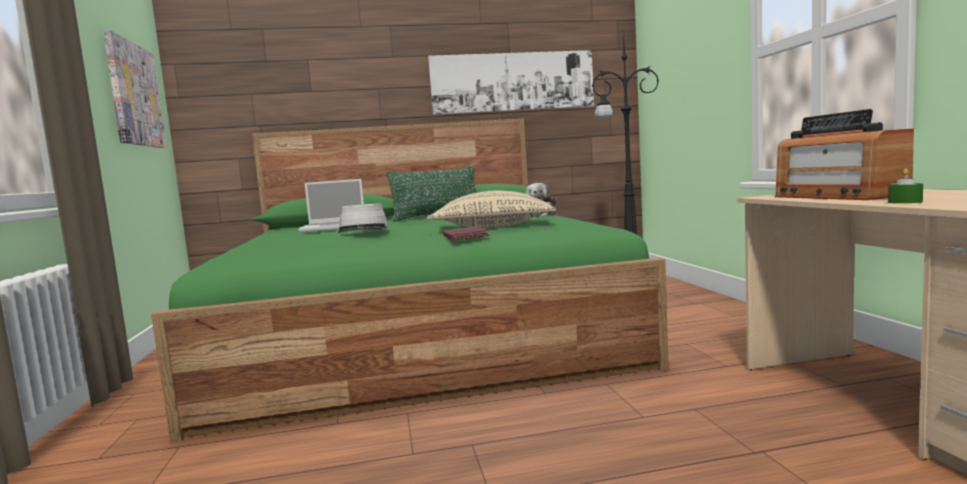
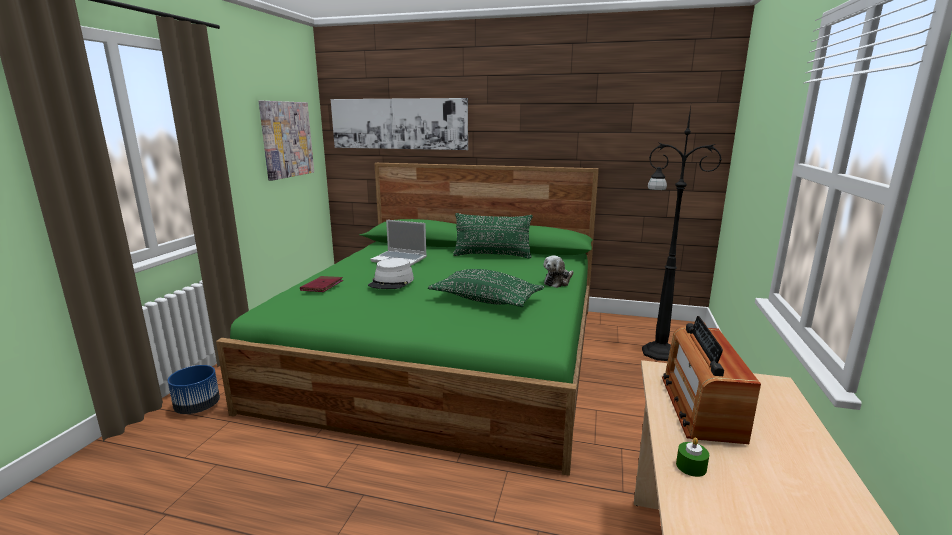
camera: 25 degrees right, 10 degrees up
beige pillow [427,190,556,228] -> green pillow [428,269,544,307]
picture [428,50,594,115] -> picture moved to [331,98,468,150]
red book [443,226,490,241] -> red book moved to [300,276,343,292]
none -> blue planter [167,365,220,414]

